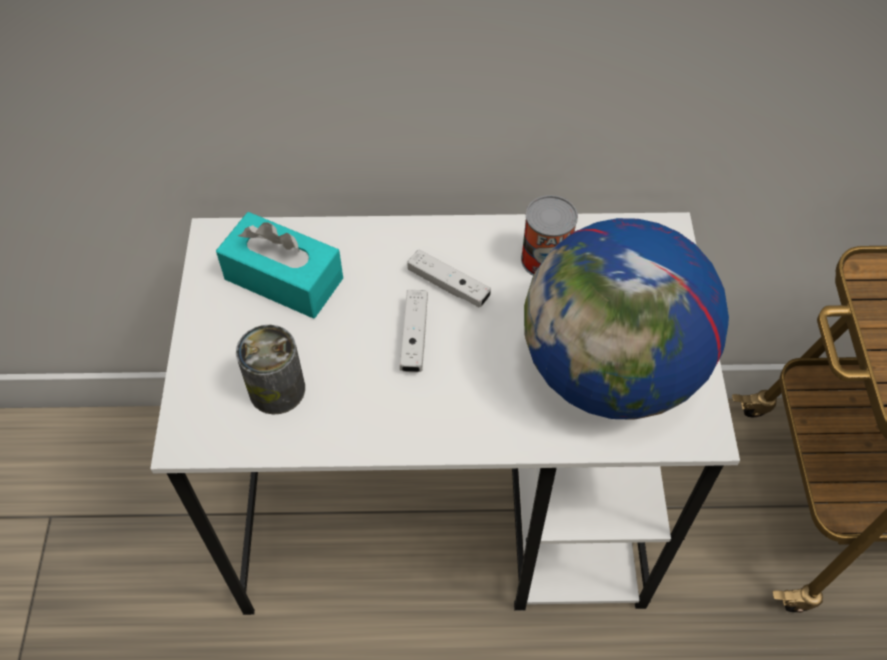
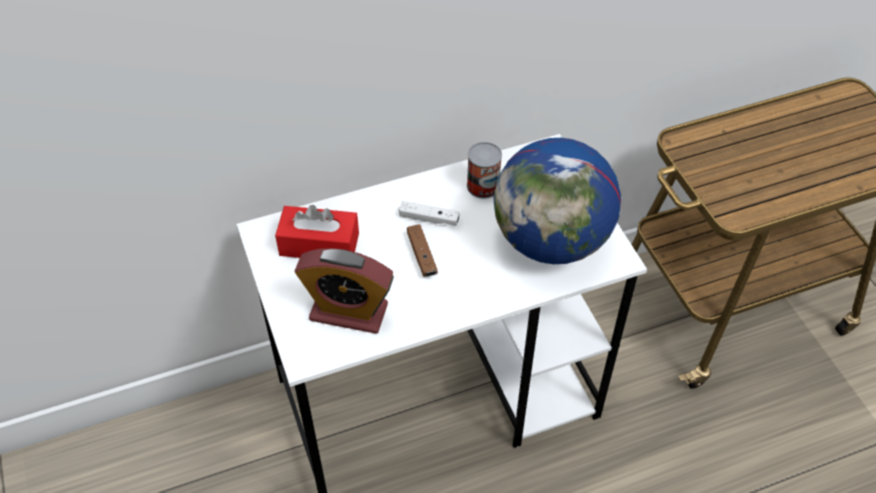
camera: 20 degrees left, 5 degrees down
turquoise tissue box [216,212,343,319] -> red tissue box [275,205,359,258]
can [236,325,305,415] -> alarm clock [294,248,394,334]
white game controller [400,290,428,372] -> brown game controller [407,224,438,277]

